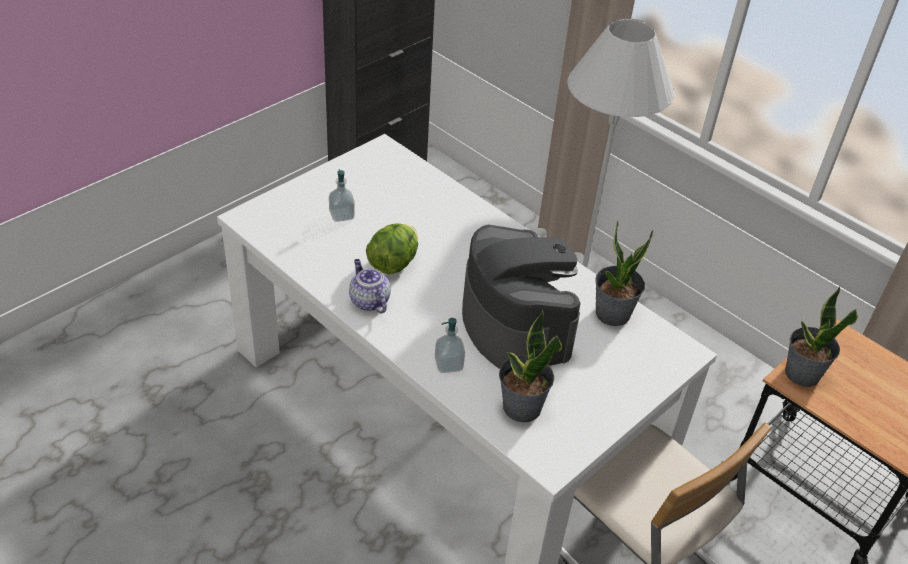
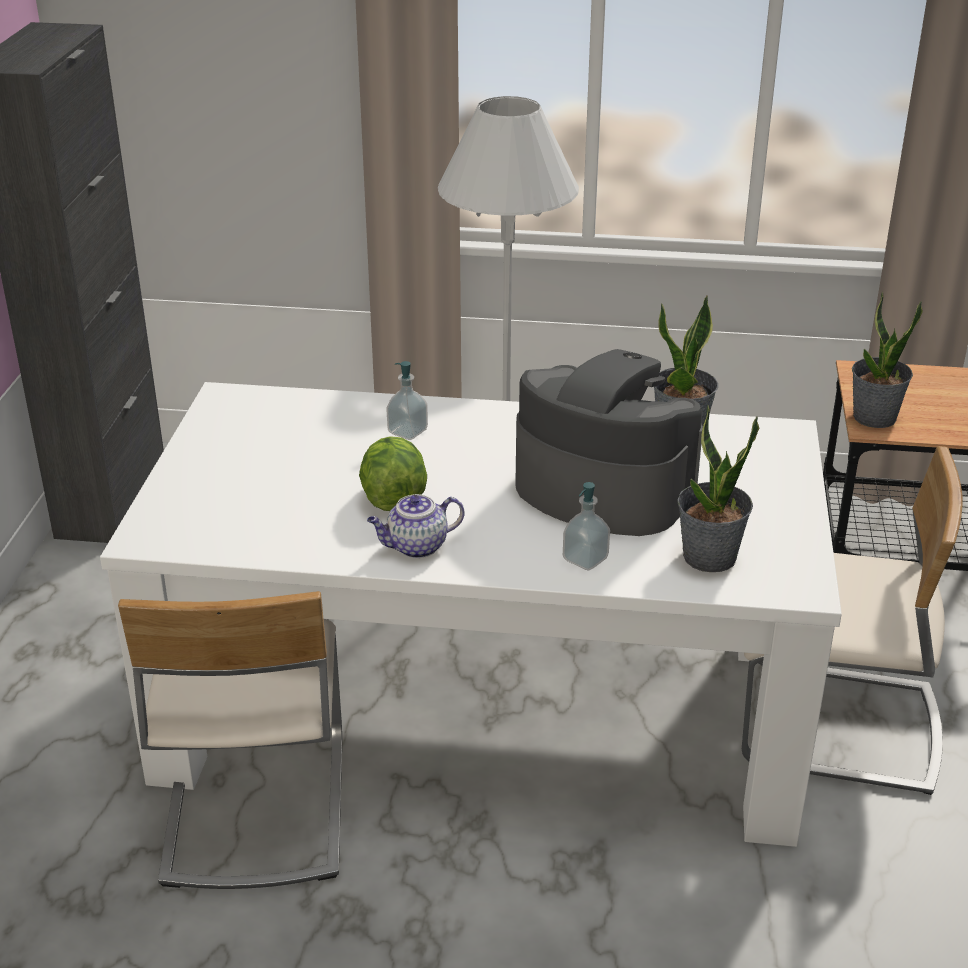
camera: 35 degrees left, 10 degrees down
soap dispenser [329,169,355,222] -> soap dispenser moved to [386,361,428,440]
teapot [349,259,391,313] -> teapot turned 45 degrees counterclockwise [367,494,465,558]
none -> beige chair [118,591,342,889]

